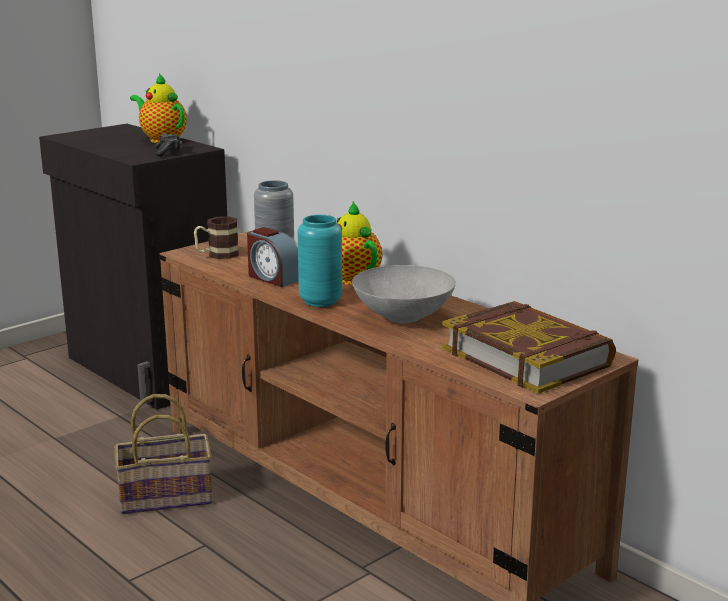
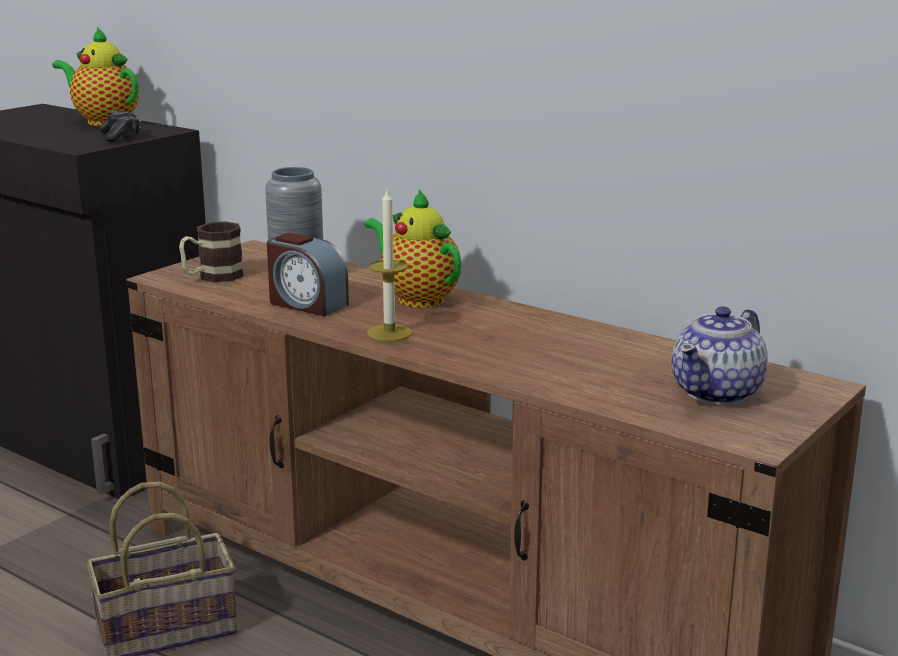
camera: 10 degrees left, 0 degrees up
turquoise vase [298,215,342,307] -> candle [367,190,413,341]
grey bowl [352,265,456,324] -> none
book [442,301,616,394] -> teapot [672,306,768,405]

